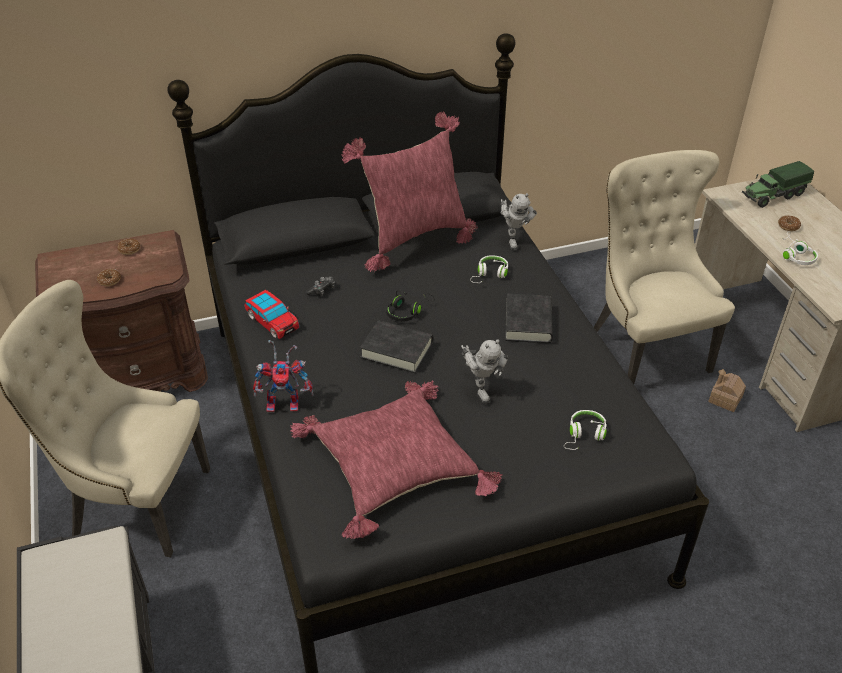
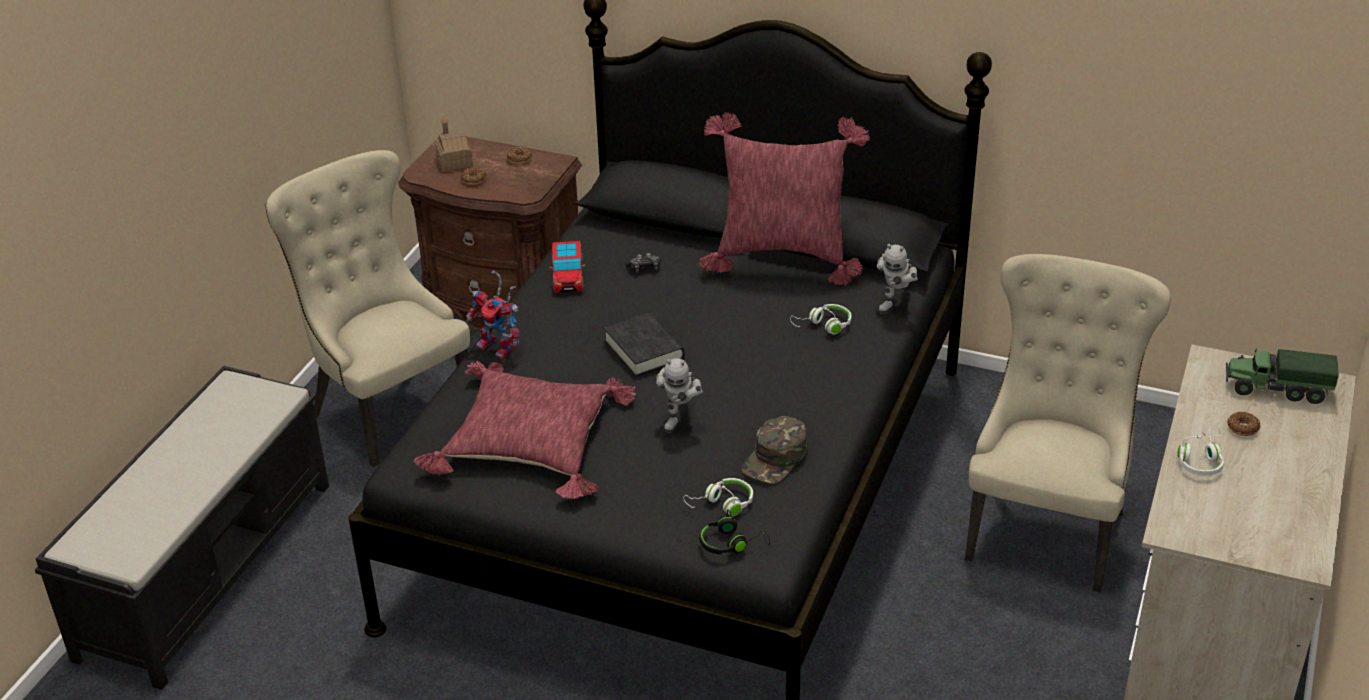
camera: 40 degrees right, 5 degrees down
black headphones [386,290,435,322] -> black headphones moved to [699,510,770,554]
black book [505,293,553,343] -> none
toy house [708,369,746,412] -> toy house moved to [435,116,473,172]
none -> green cap [742,416,808,484]

